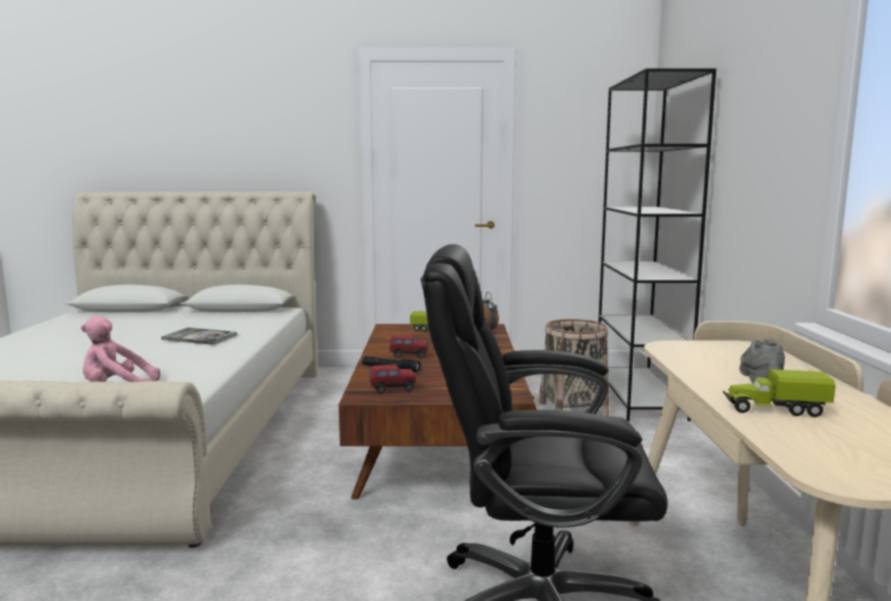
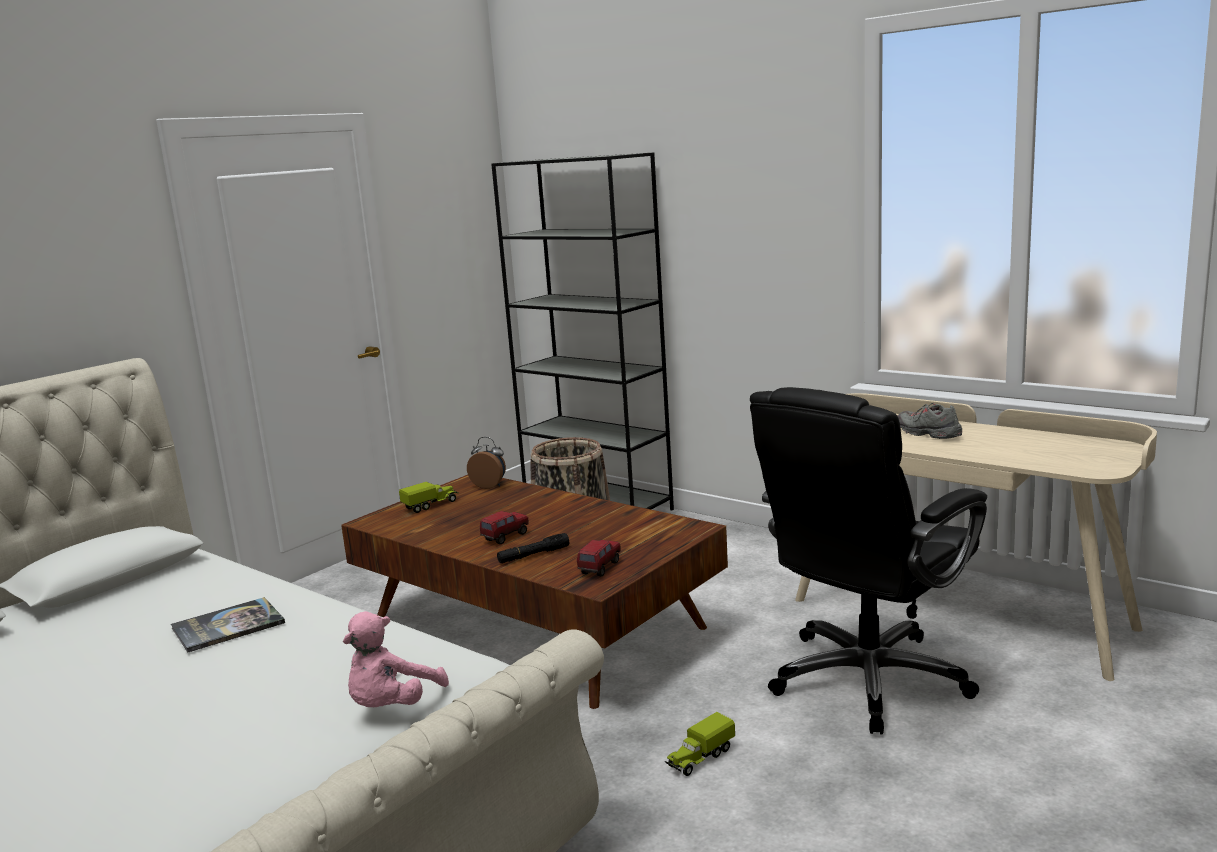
camera: 50 degrees left, 5 degrees up
toy truck [723,369,836,417] -> toy truck moved to [665,712,735,776]

